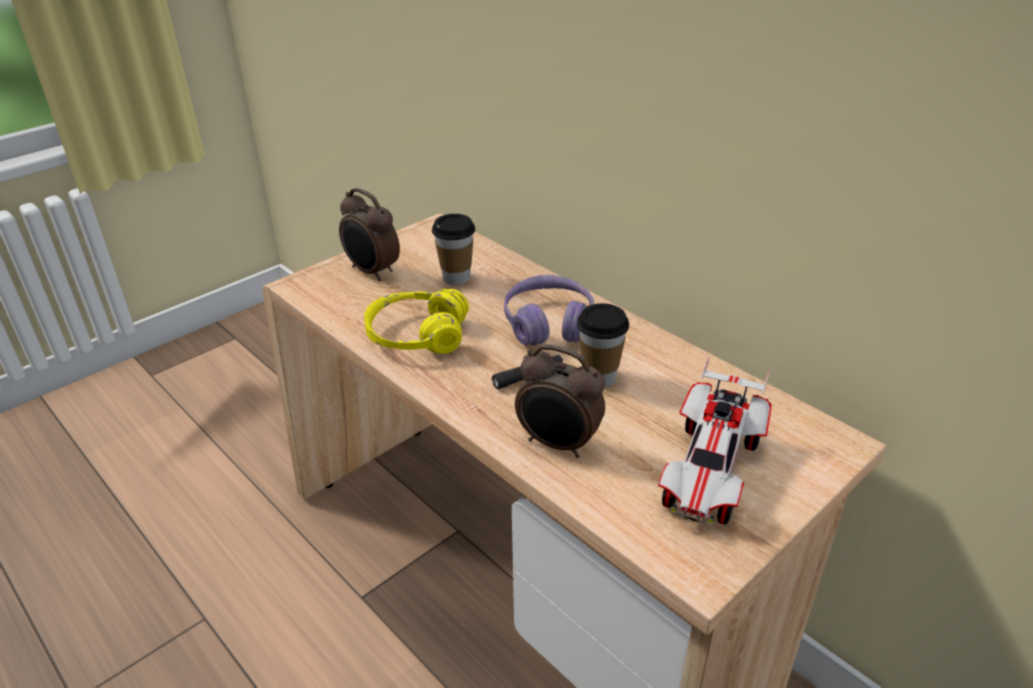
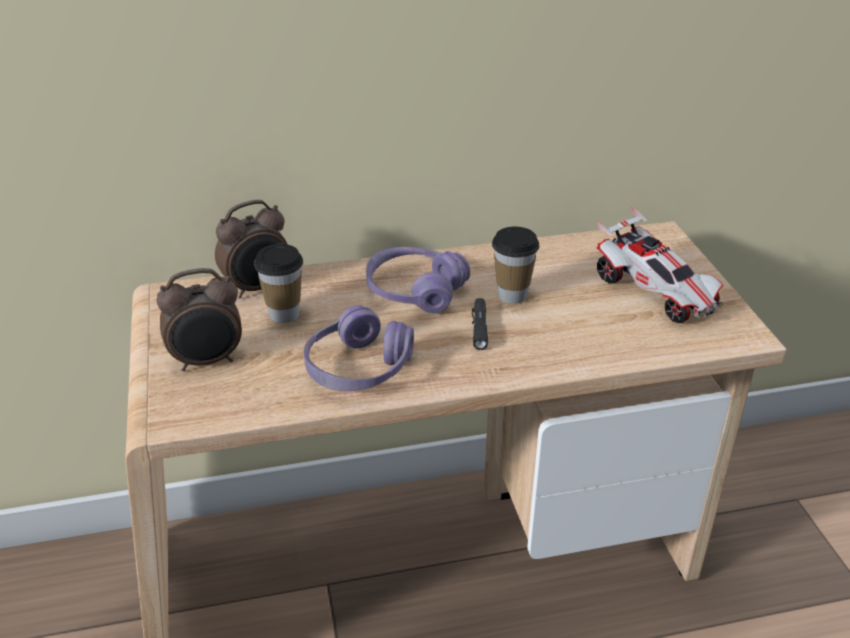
camera: 60 degrees left, 0 degrees up
yellow headphones [364,289,469,354] -> purple headphones [304,305,414,391]
alarm clock [515,344,605,458] -> alarm clock moved to [215,200,287,298]

